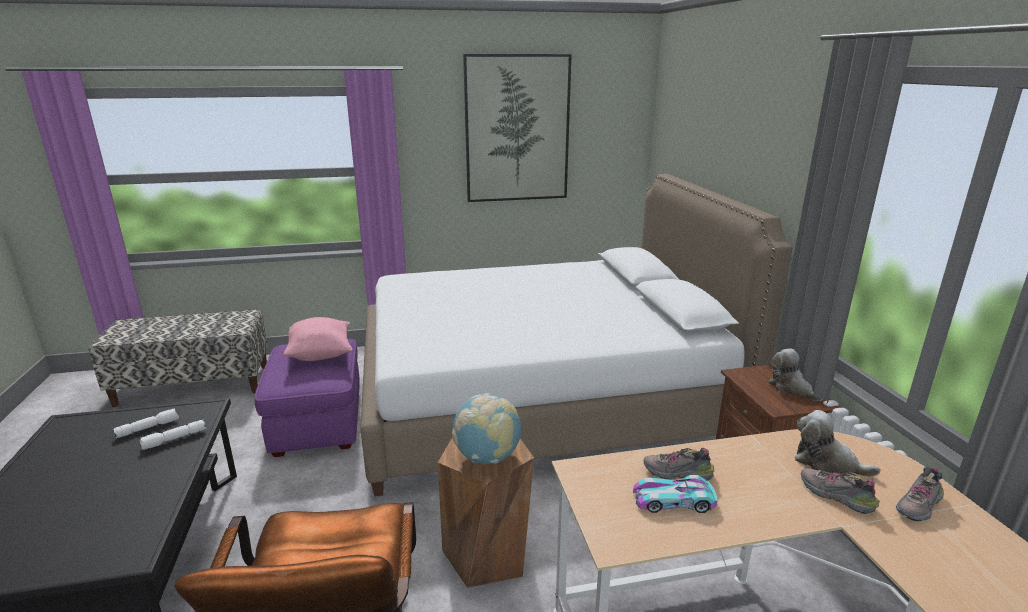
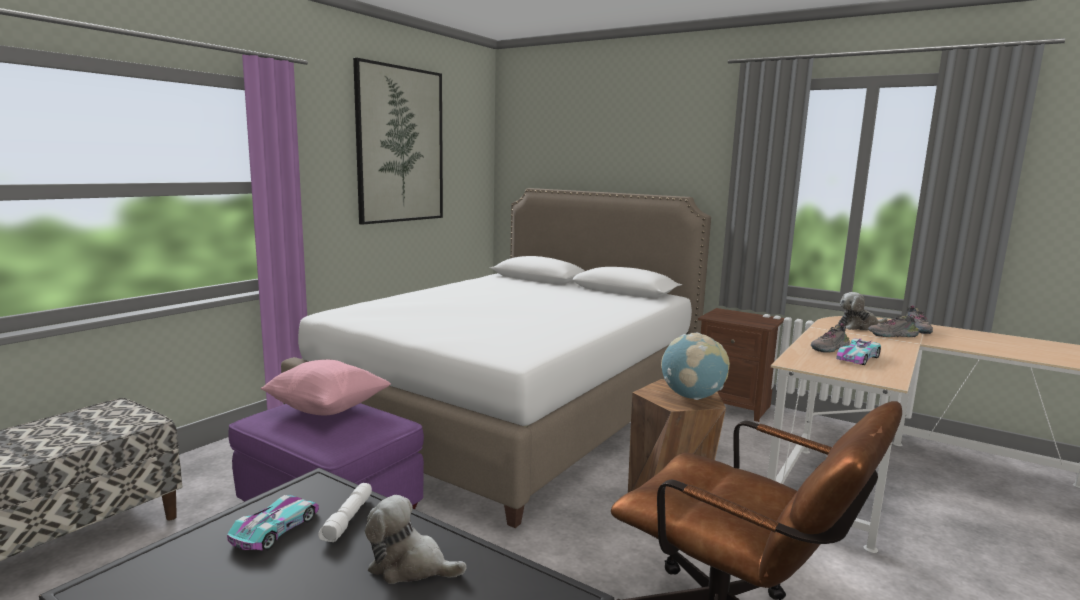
camera: 45 degrees left, 10 degrees down
white flashlight [113,409,179,438] -> toy car [227,495,319,551]
plush toy [768,348,823,402] -> plush toy moved to [365,495,467,584]

